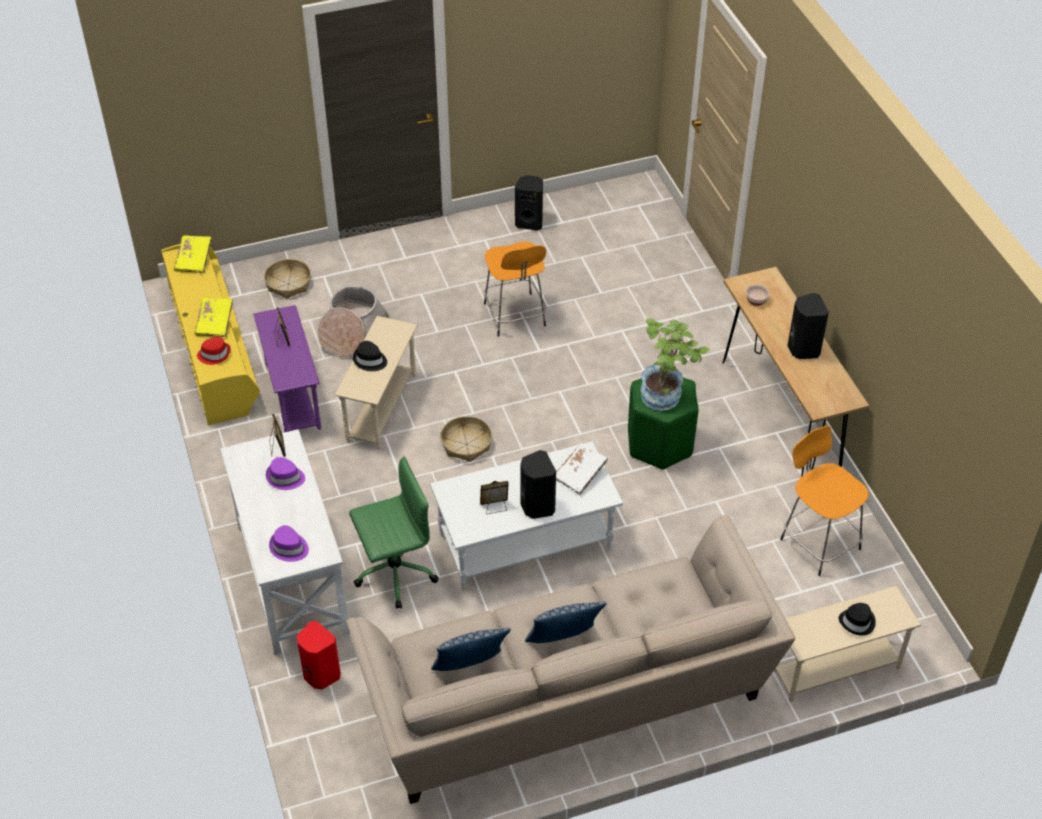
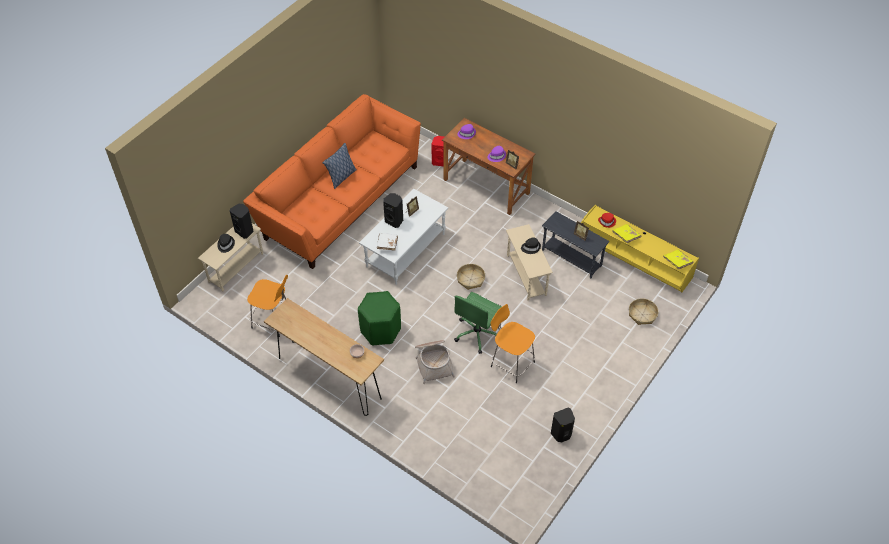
camera: 145 degrees right, 5 degrees up
white desk [220,429,350,655] -> brown desk [442,118,536,215]
purple side table [254,305,321,432] -> grey side table [542,211,609,279]
basket [318,286,389,357] -> basket moved to [415,340,455,384]
beige sofa [346,515,795,804] -> orange sofa [243,94,421,269]
green office chair [349,456,439,609] -> green office chair moved to [454,292,502,354]
pillow [431,628,511,671] -> none
potted plant [640,318,710,411] -> none
black speaker [787,293,829,359] -> black speaker moved to [230,204,254,239]

